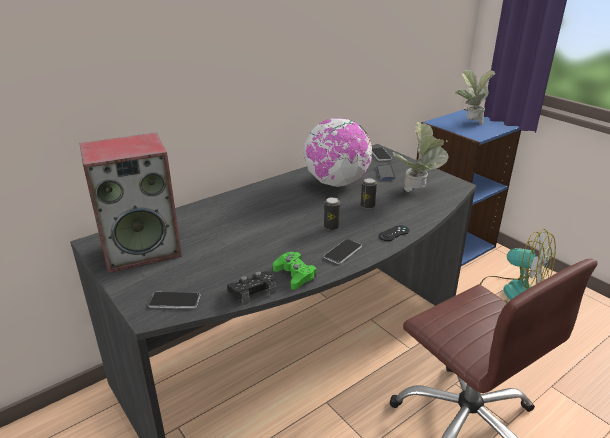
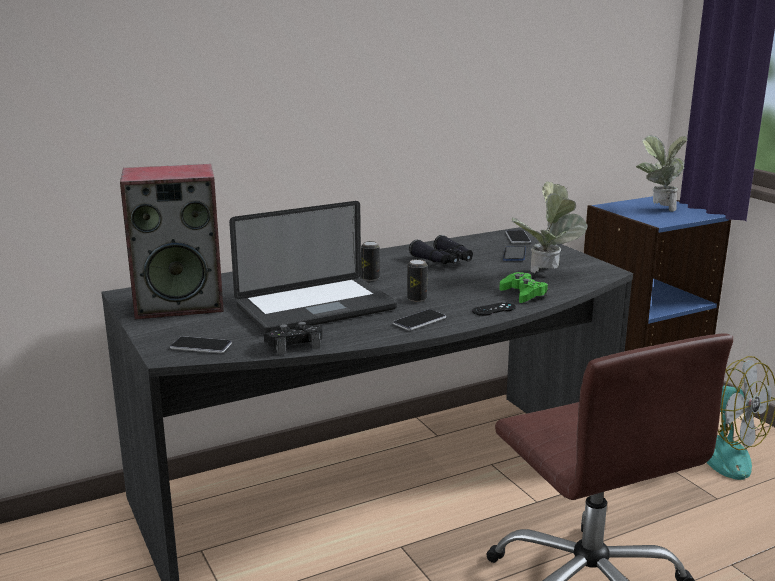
camera: 10 degrees right, 10 degrees down
green game controller [273,252,317,290] -> green game controller moved to [499,272,548,303]
globe [304,118,372,187] -> black binoculars [409,235,473,264]
can [361,178,377,209] -> can moved to [361,241,380,281]
none -> laptop [229,201,398,333]

